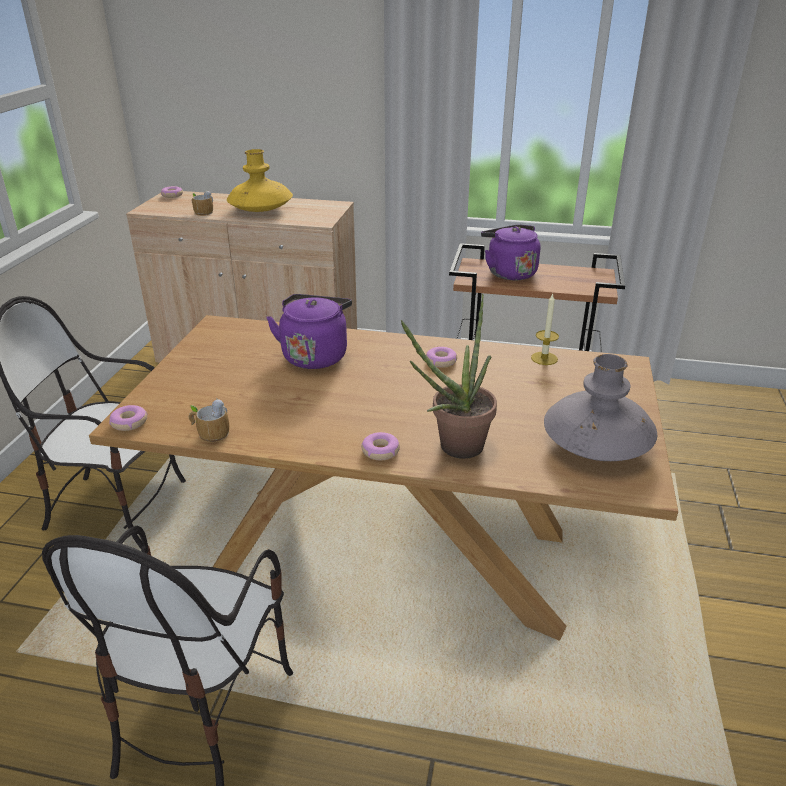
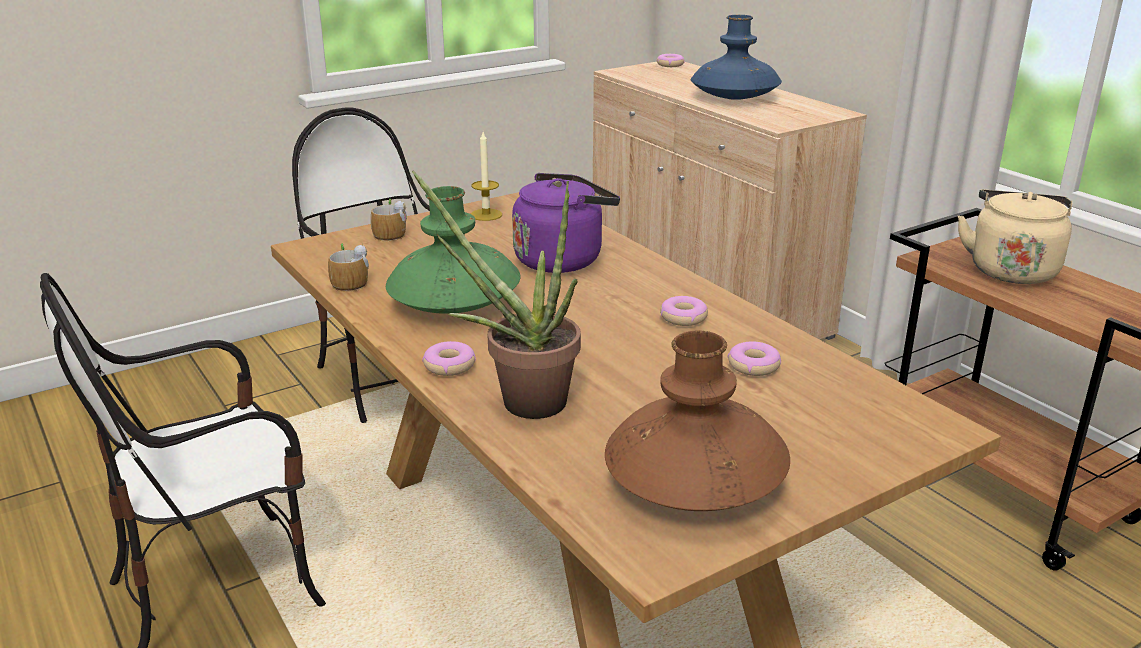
camera: 45 degrees right, 5 degrees down
donut [109,405,147,431] -> donut moved to [728,341,781,376]
mug [192,190,213,216] -> mug moved to [371,199,407,241]
yellow vase [227,149,293,212] -> blue vase [691,15,782,100]
purple kettle [481,225,541,280] -> beige kettle [958,189,1072,284]
candle [531,293,559,365] -> candle moved to [471,132,502,221]
grey vase [544,354,657,461] -> brown vase [605,331,790,511]
none -> green vase [386,186,520,314]

